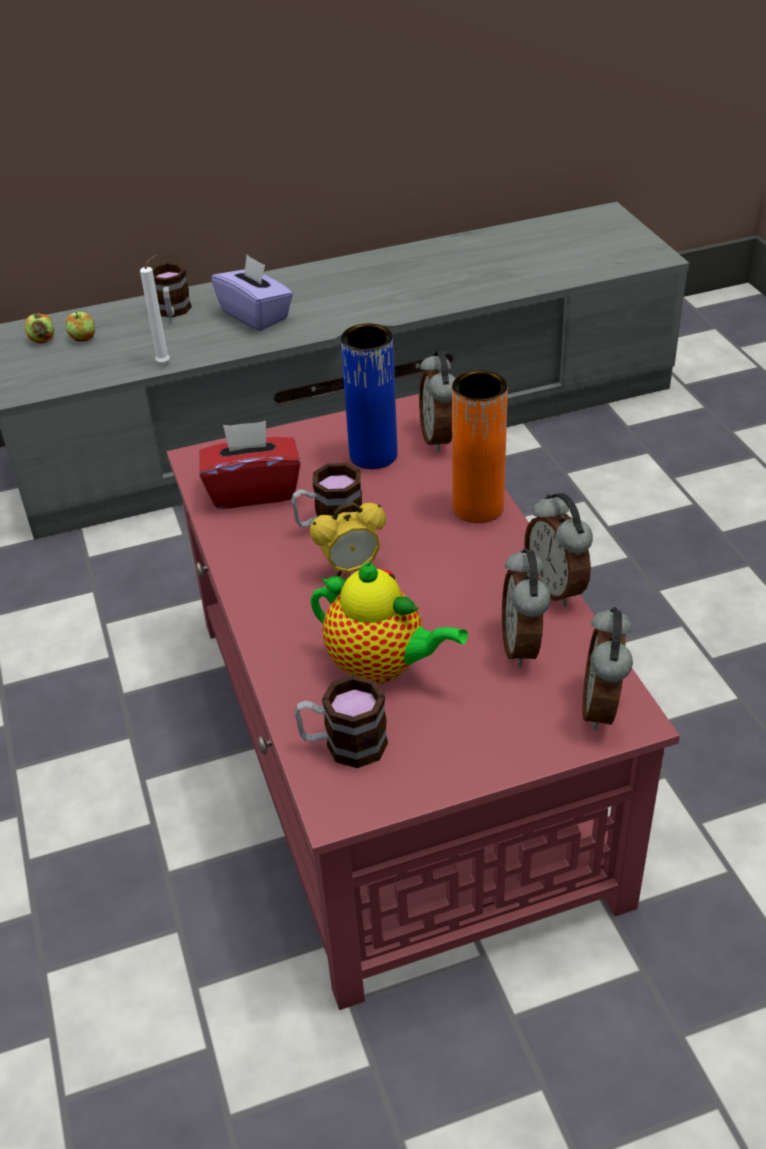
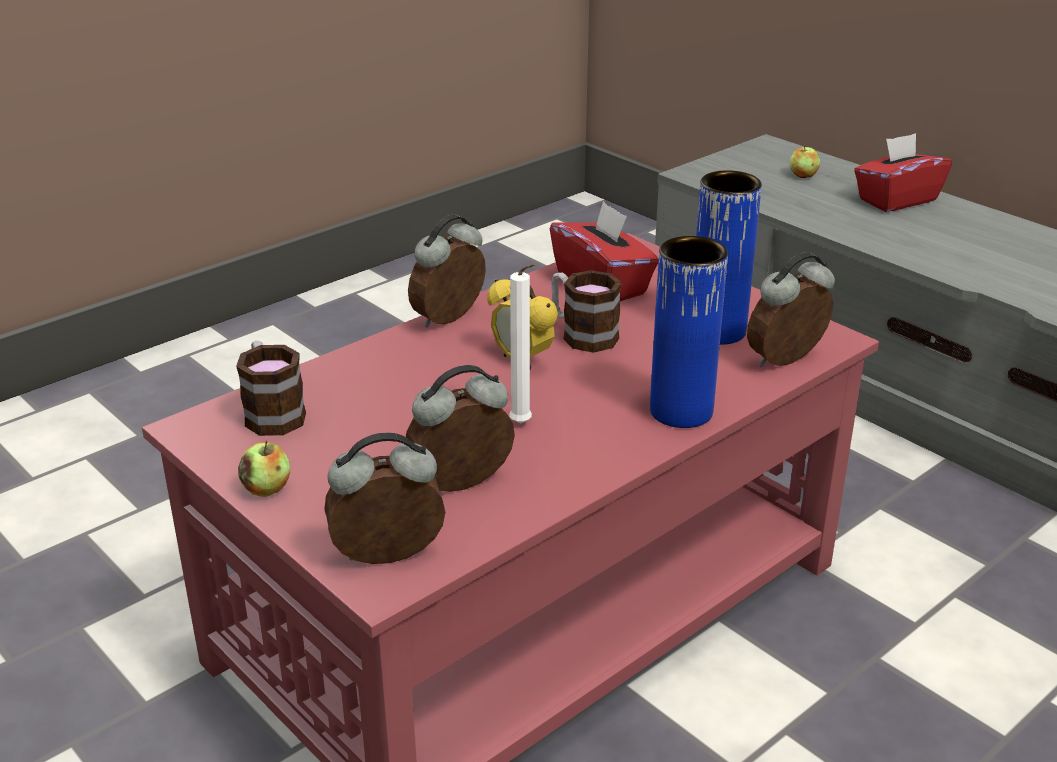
camera: 65 degrees right, 10 degrees down
apple [24,311,54,344] -> apple moved to [238,441,290,497]
white candle [140,255,170,364] -> white candle moved to [509,264,535,424]
mug [152,262,192,318] -> red tissue box [854,133,952,212]
purple tissue box [211,255,293,331] -> none
teapot [310,562,468,684] -> none
orange vase [452,371,508,523] -> blue vase [650,236,728,428]
alarm clock [524,493,593,607] -> alarm clock moved to [408,214,486,328]

